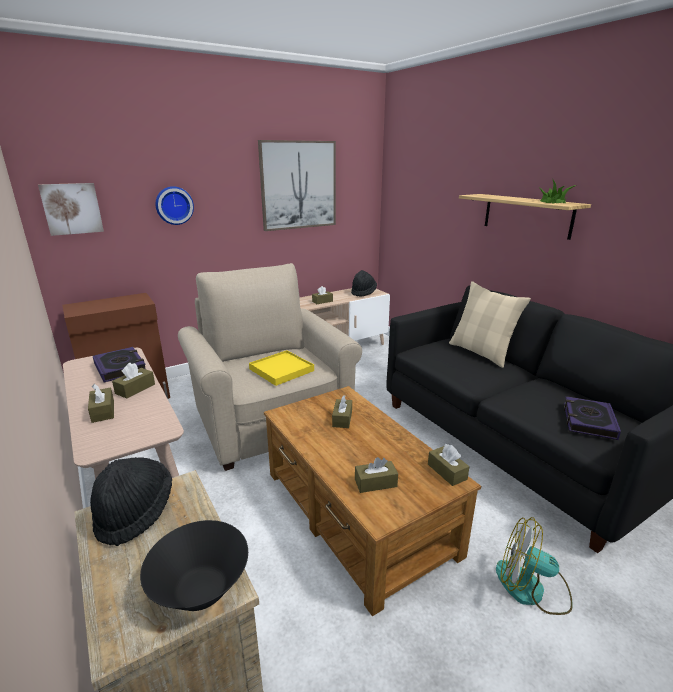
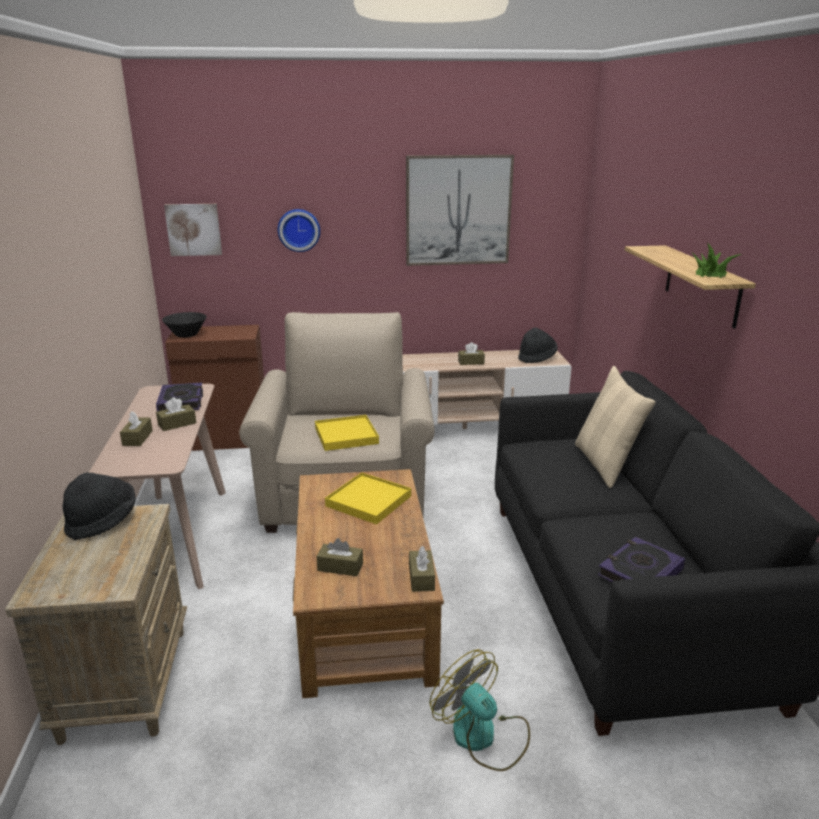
camera: 25 degrees right, 0 degrees up
black bowl [140,520,248,611] -> black bowl moved to [162,312,207,338]
brown tissue box [332,395,352,428] -> yellow tray [325,472,411,525]

